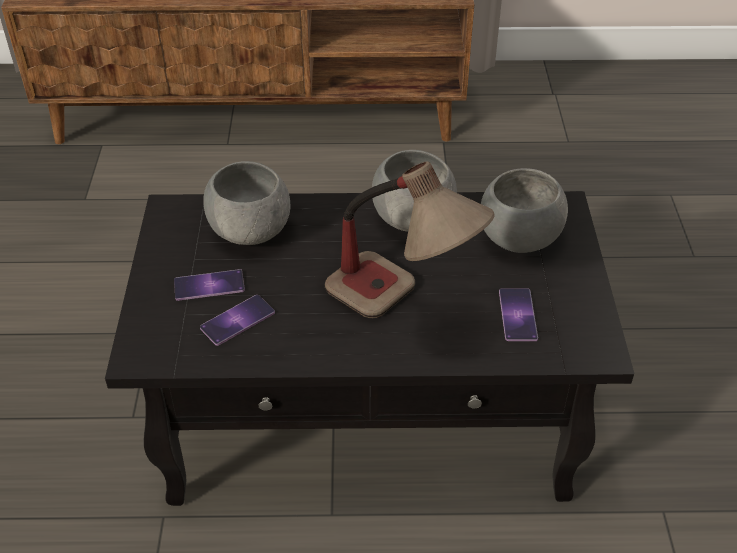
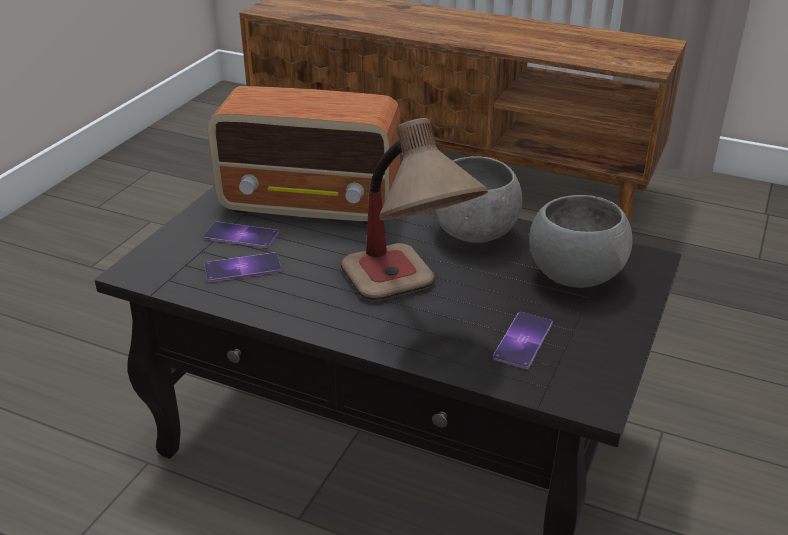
camera: 25 degrees right, 10 degrees down
grey bowl [203,161,290,245] -> radio [208,86,400,224]

